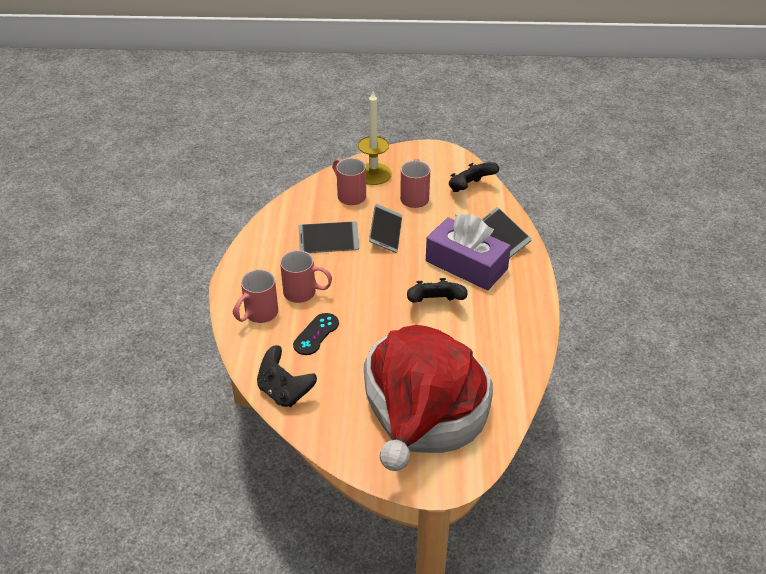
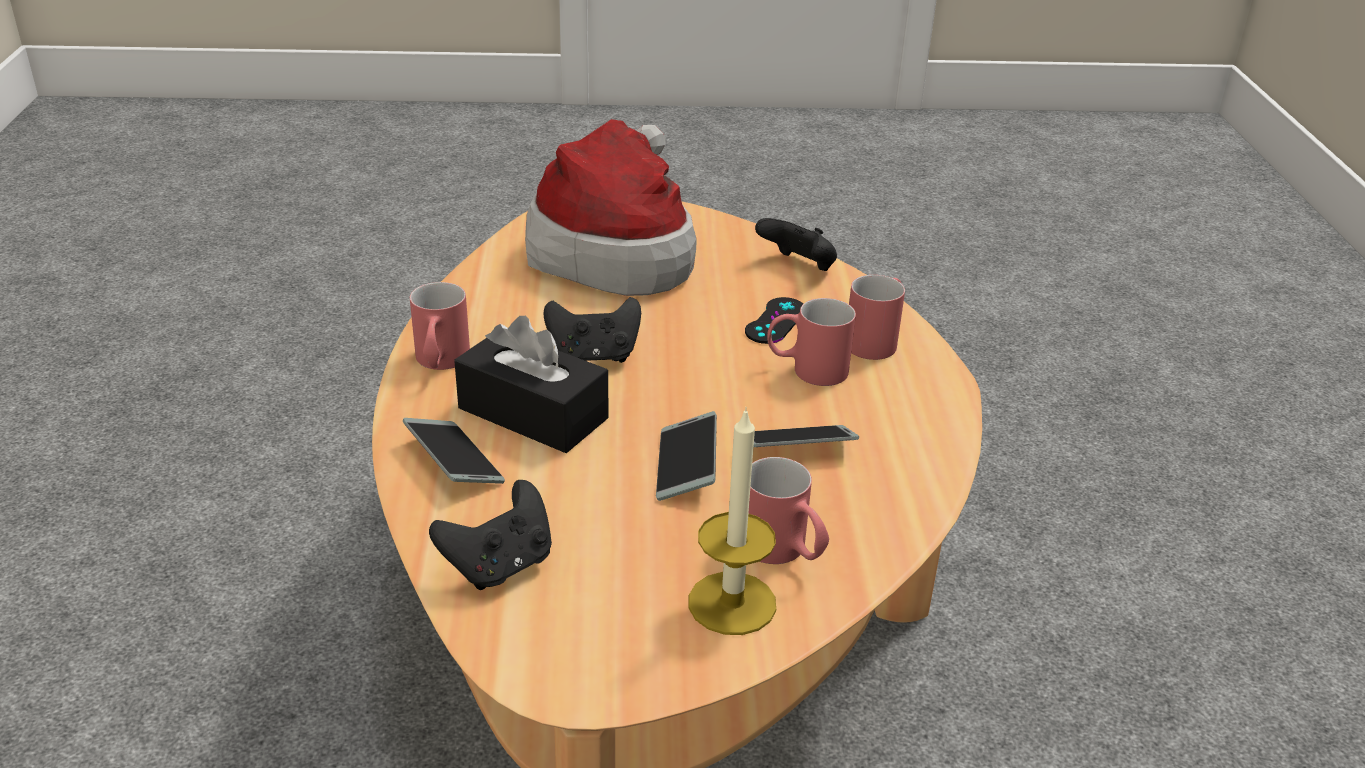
camera: 175 degrees right, 10 degrees down
red mug [400,159,430,208] -> red mug moved to [410,282,470,370]
purple tissue box [426,214,511,291] -> black tissue box [454,316,608,453]

